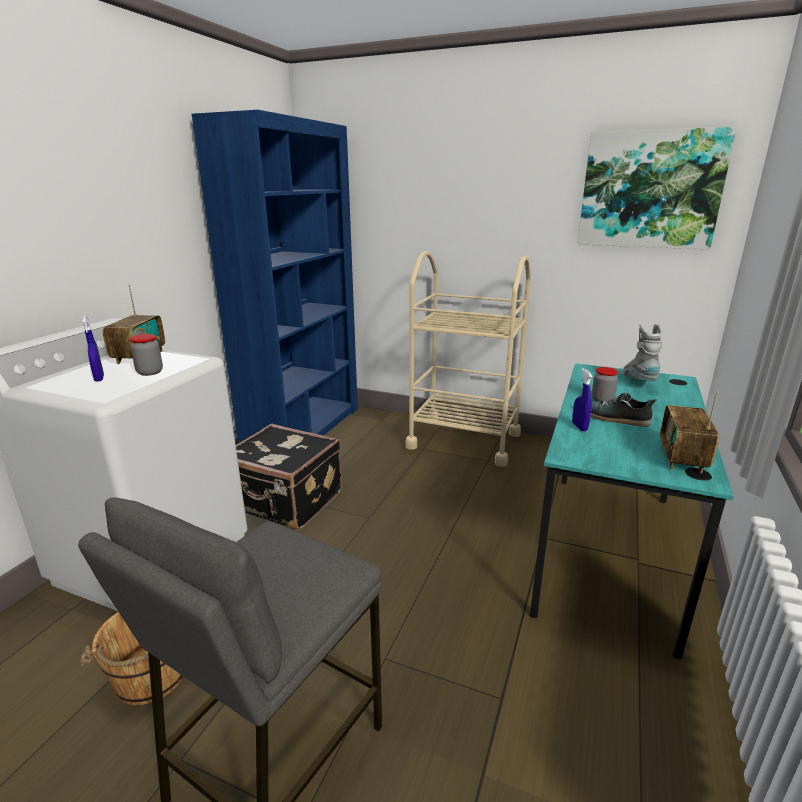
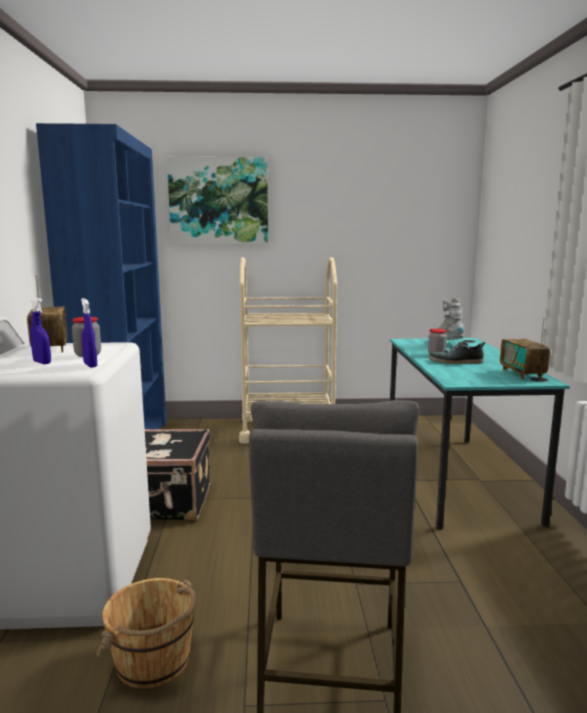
camera: 25 degrees left, 10 degrees down
blue spray bottle [572,368,592,431] -> blue spray bottle moved to [81,298,97,368]
picture [578,127,737,249] -> picture moved to [167,157,268,244]

